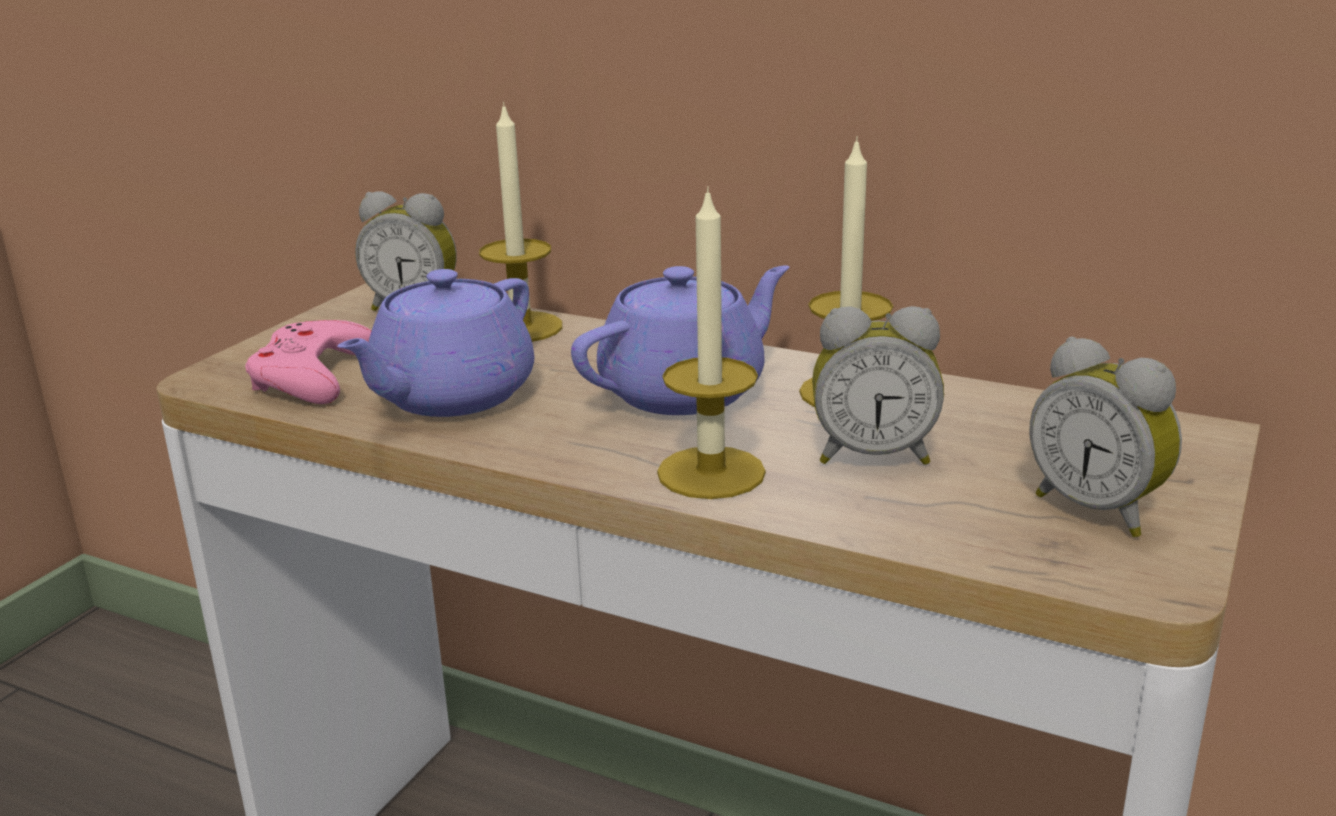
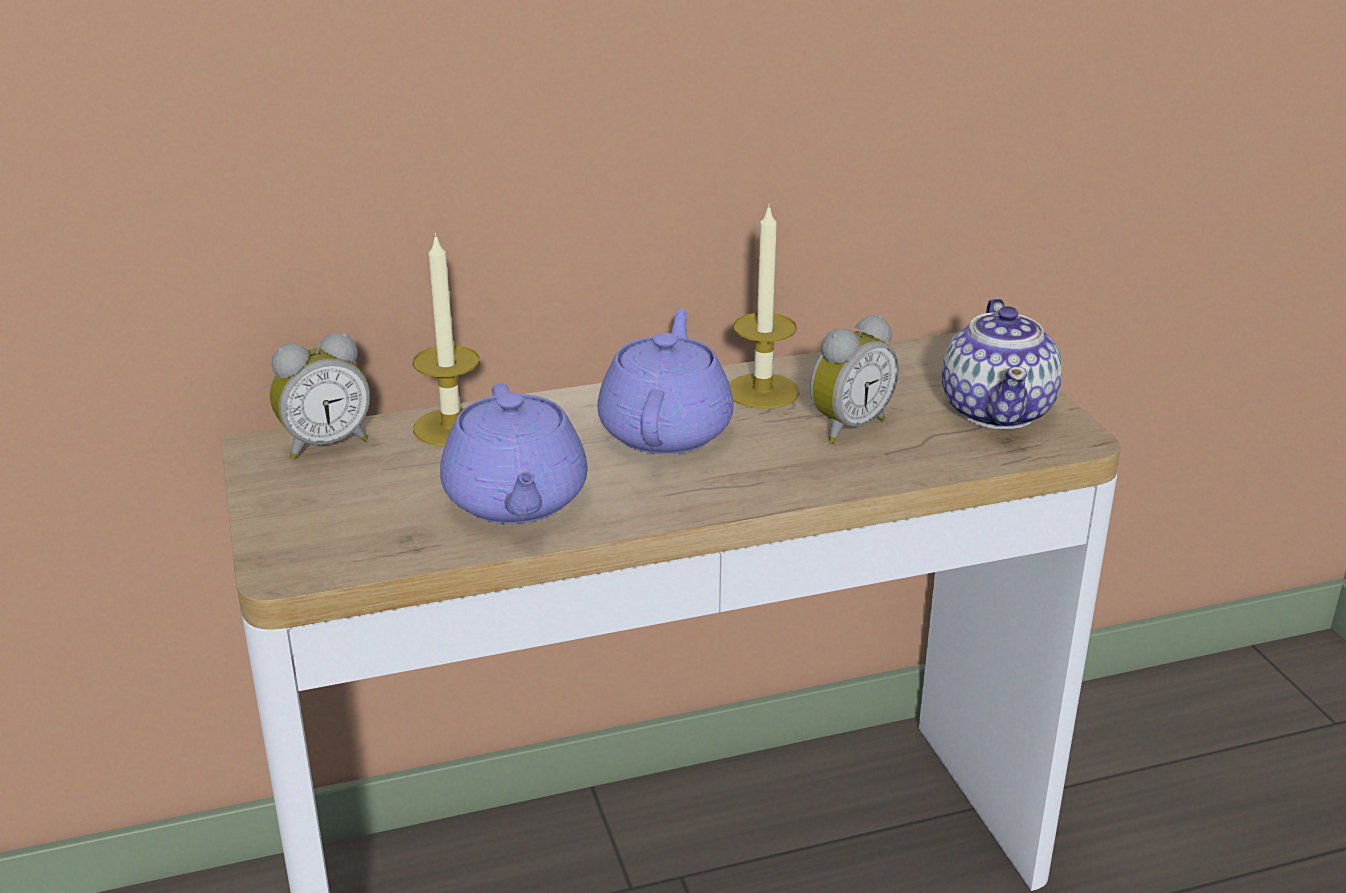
camera: 45 degrees left, 5 degrees up
pink game controller [245,320,372,404] -> none
candle [657,186,766,499] -> none
alarm clock [1029,336,1182,537] -> teapot [942,298,1062,429]

